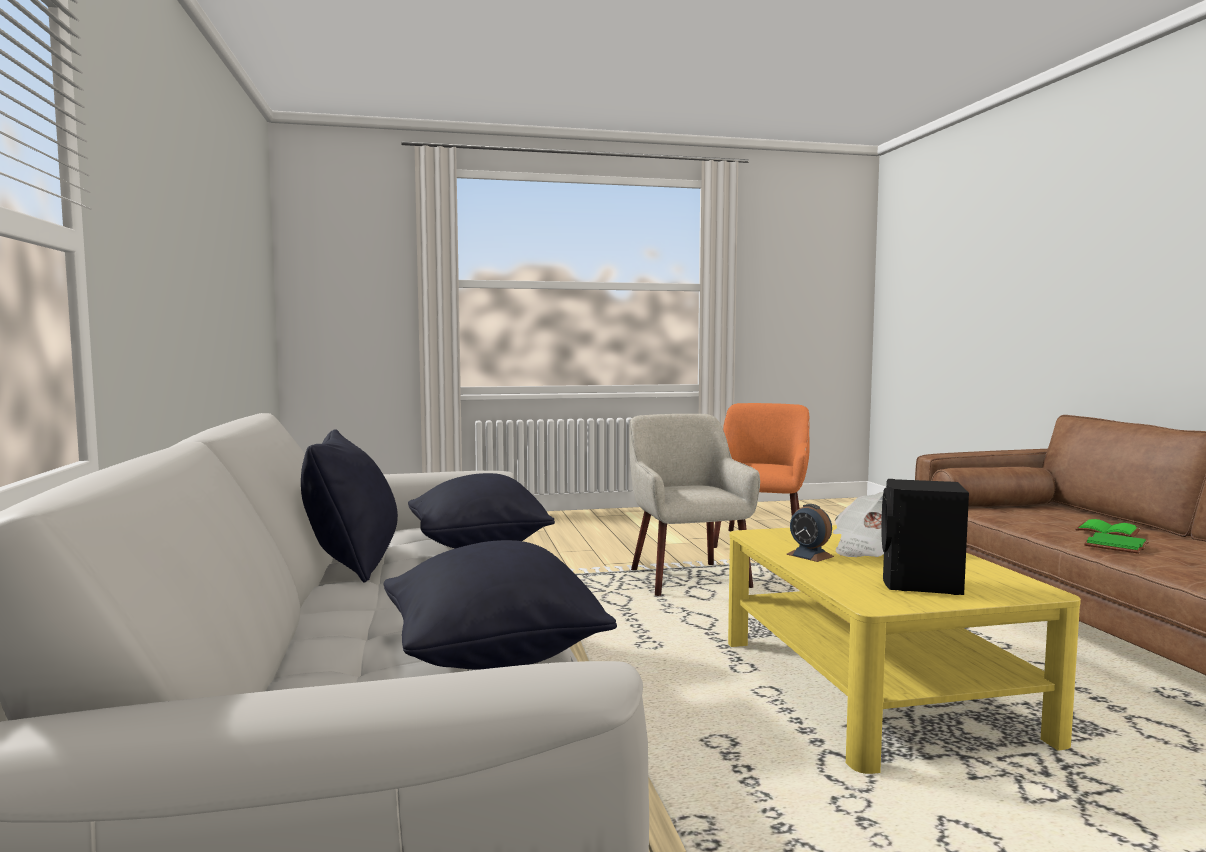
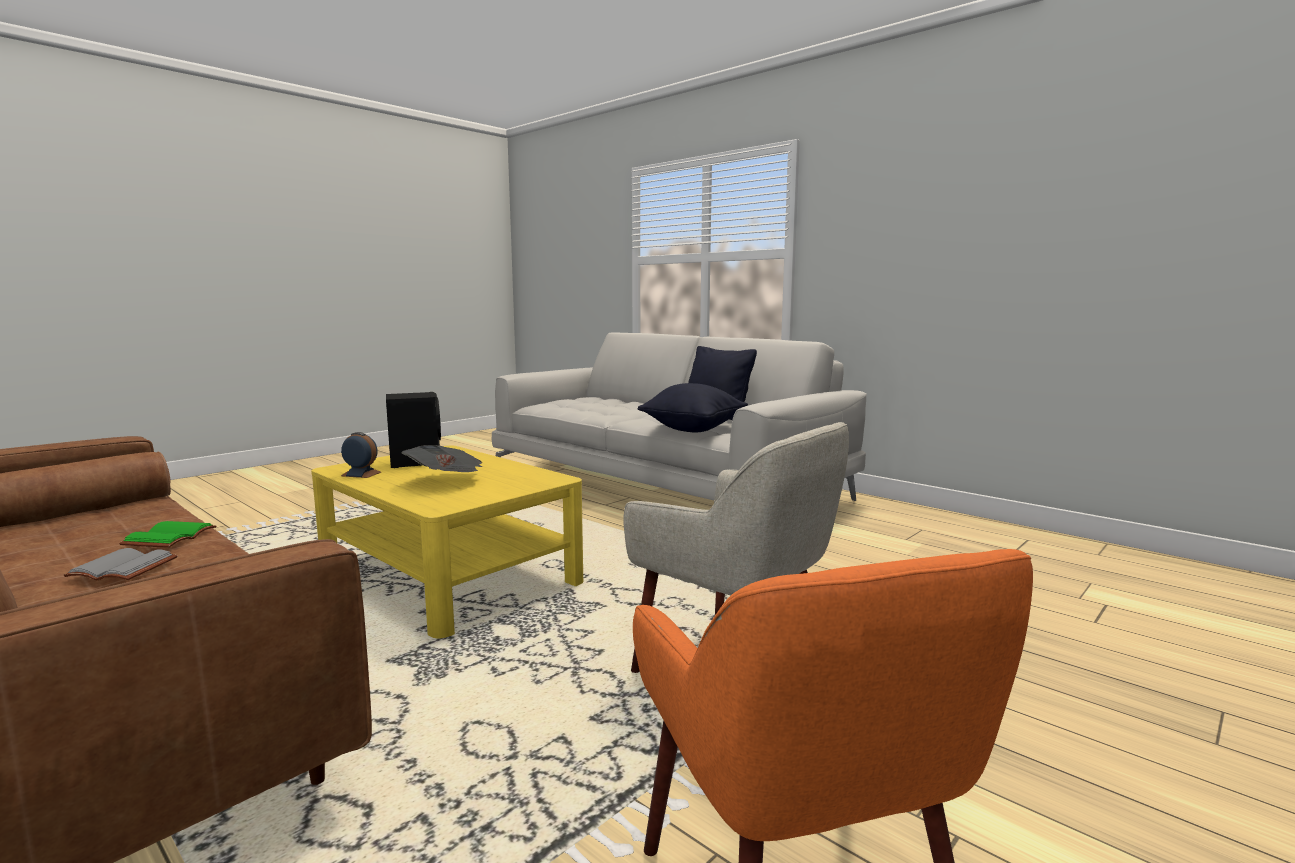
camera: 145 degrees right, 5 degrees up
black pillow [384,540,617,670] -> none
alarm clock [786,504,834,562] -> alarm clock moved to [341,432,381,478]
green book [1075,519,1140,537] -> grey book [63,548,177,580]

